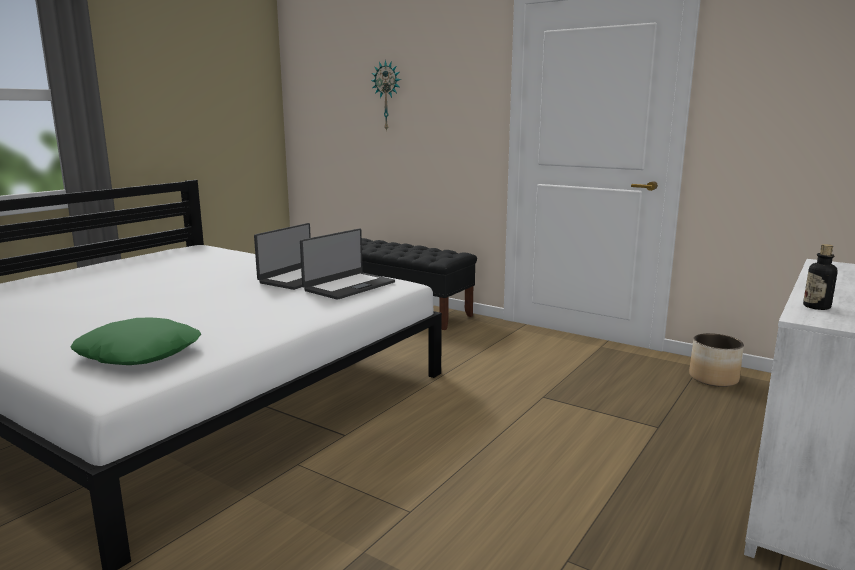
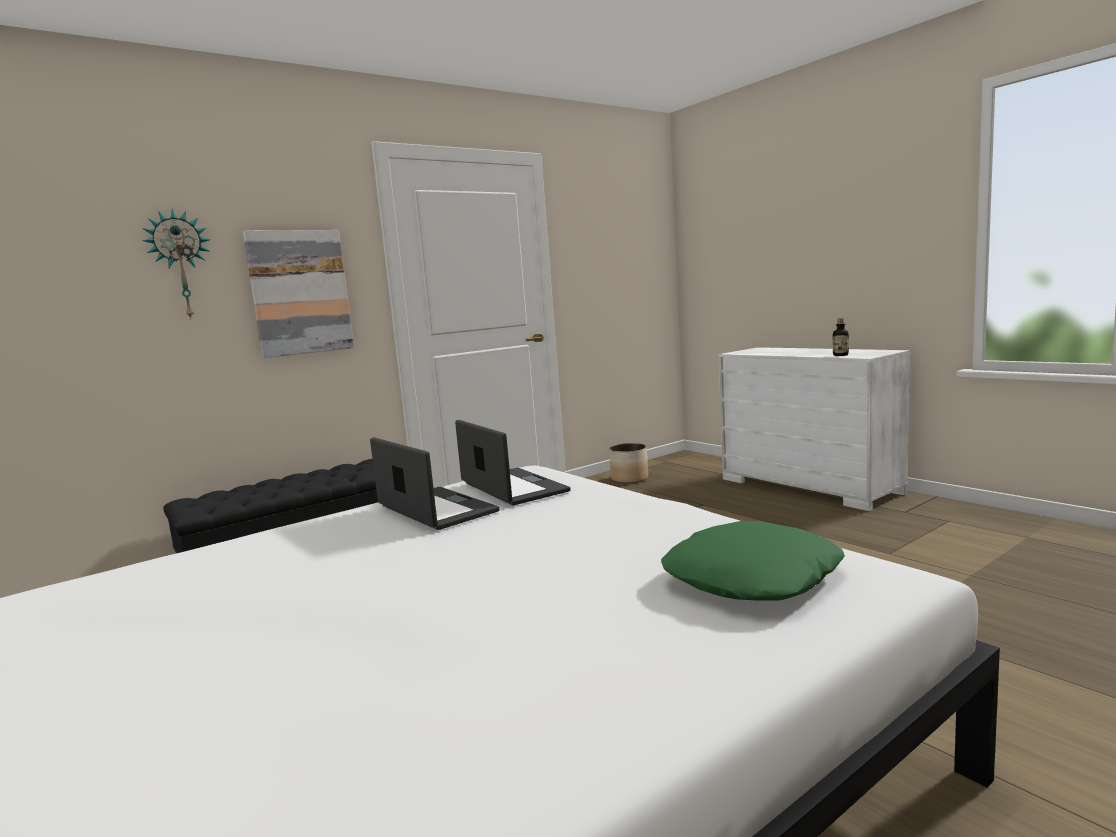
camera: 70 degrees left, 5 degrees down
none -> picture [243,230,354,358]

